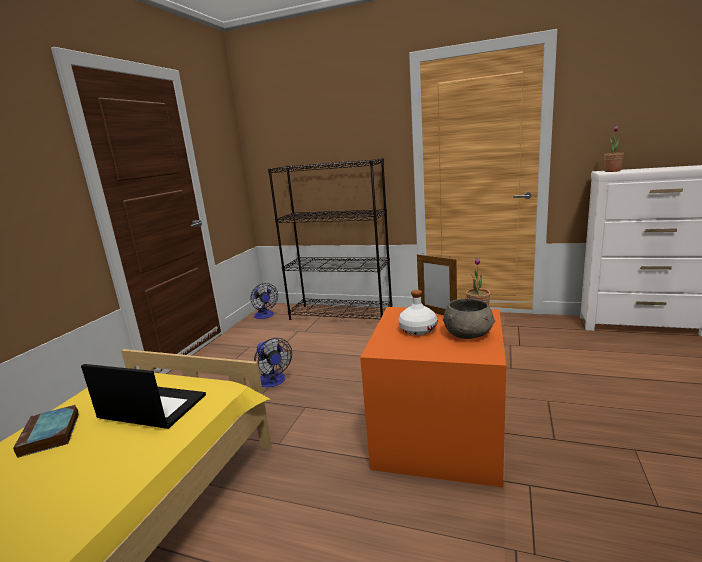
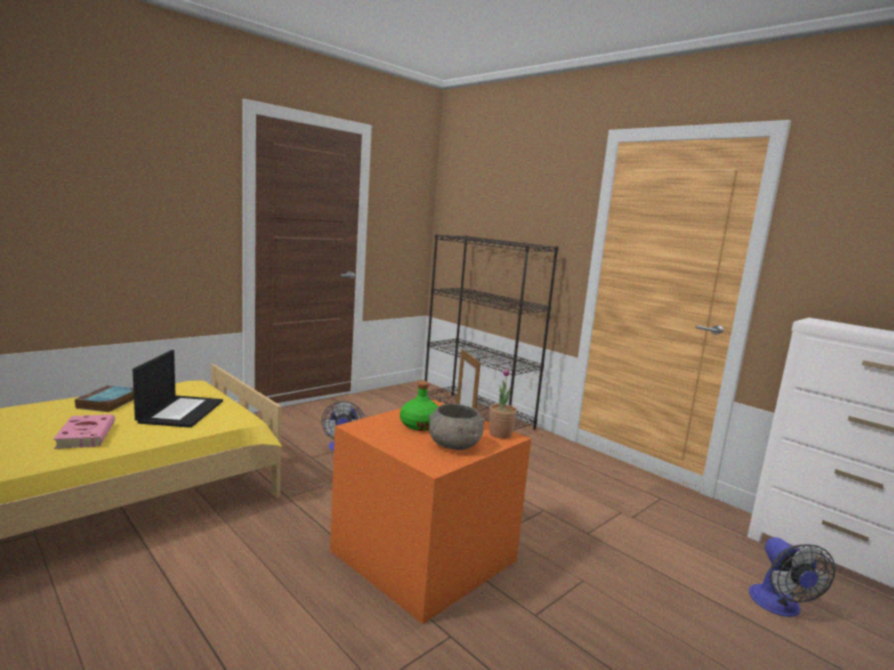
camera: 25 degrees right, 5 degrees down
laptop [81,364,206,429] -> laptop turned 45 degrees clockwise [133,350,223,428]
fan [250,283,278,319] -> fan moved to [749,537,835,617]
white bottle [399,290,437,335] -> green bottle [400,381,439,431]
potted plant [604,126,624,172] -> none
none -> pink book [53,414,115,449]

